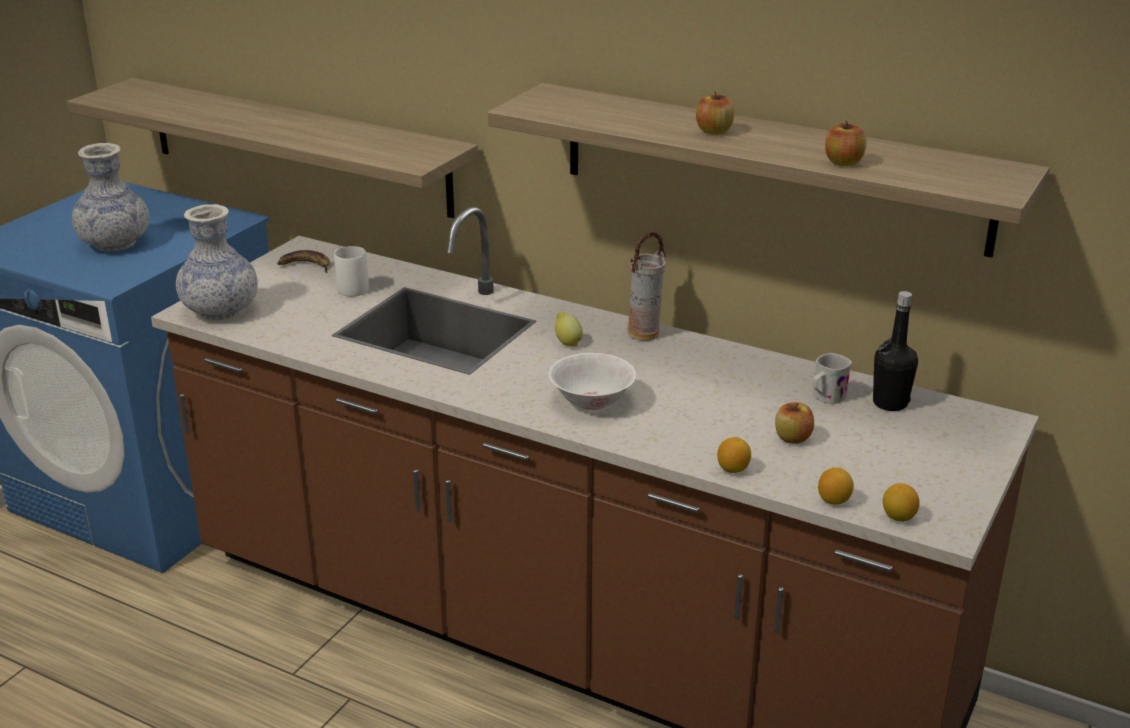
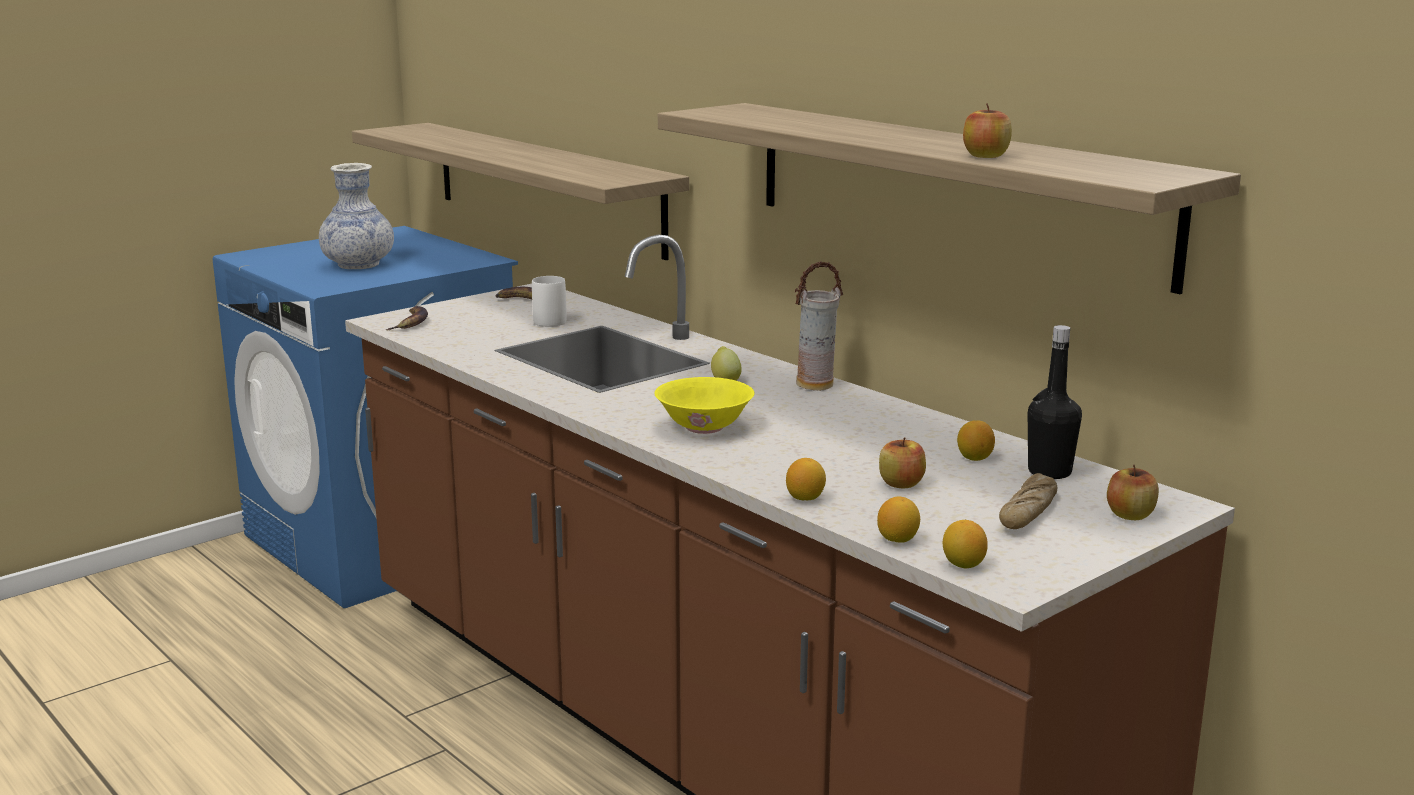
camera: 20 degrees right, 10 degrees down
vase [176,204,258,320] -> banana [385,306,428,330]
white bowl [548,353,636,410] -> yellow bowl [655,377,755,434]
apple [696,91,734,135] -> apple moved to [1107,465,1159,520]
white mug [813,353,852,404] -> lemon [957,420,995,461]
none -> bread [999,473,1057,529]

